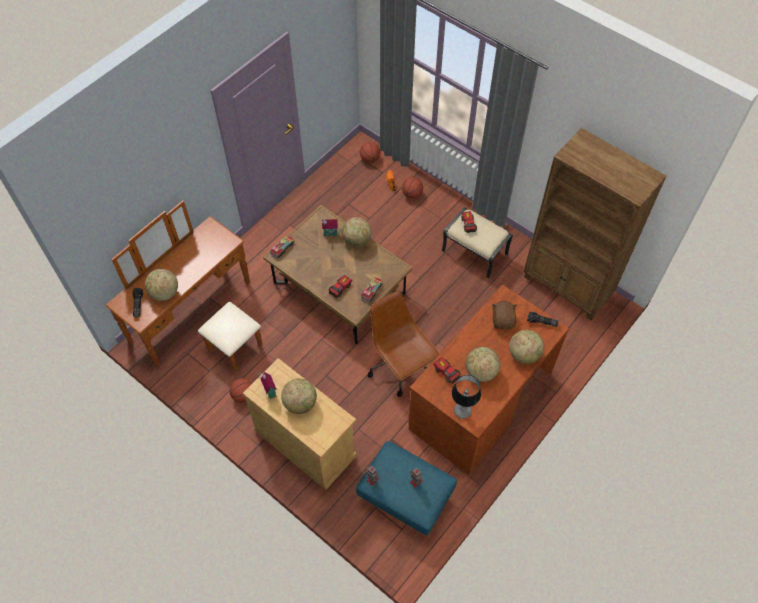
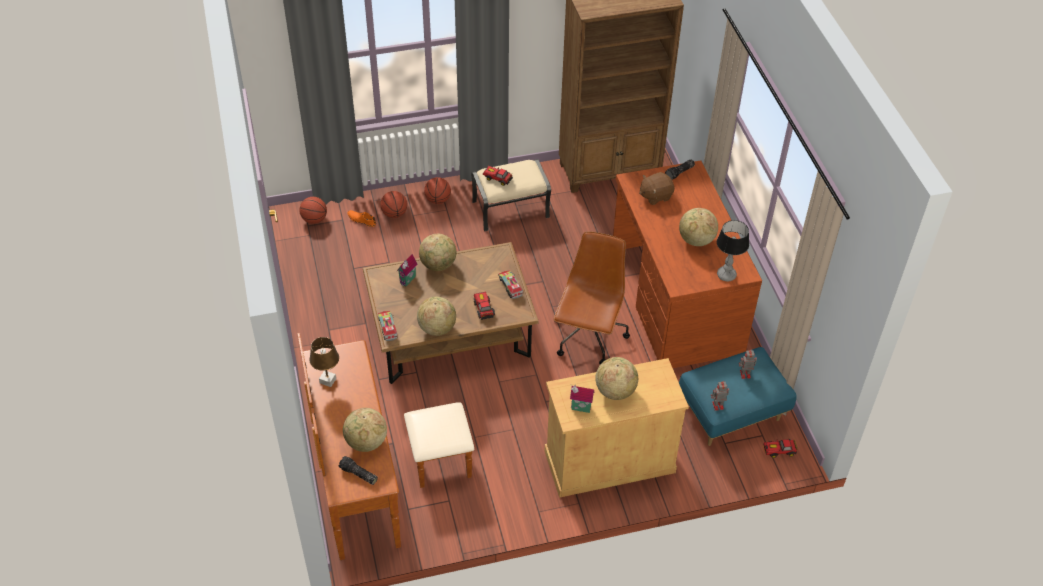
camera: 55 degrees left, 10 degrees down
basketball [230,378,252,403] -> basketball moved to [424,177,451,204]
brown office chair [368,291,439,397] -> brown office chair turned 105 degrees clockwise [553,231,630,364]
toy car [433,357,461,384] -> toy car moved to [763,439,797,458]
brown plush toy [492,301,517,330] -> brown plush toy turned 60 degrees counterclockwise [639,172,674,205]
globe [509,330,544,364] -> globe moved to [417,296,456,336]
none -> brown table lamp [309,337,339,387]

